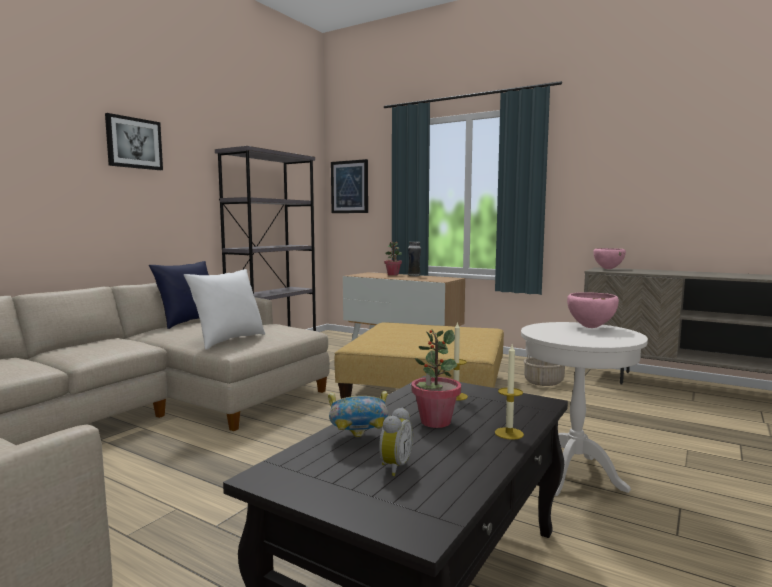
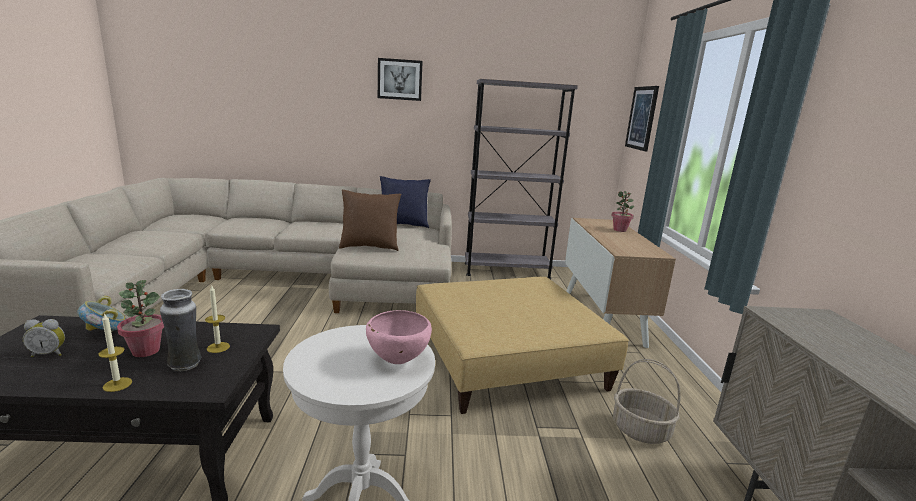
camera: 55 degrees right, 10 degrees up
white pillow [184,269,265,350] -> brown pillow [339,190,401,251]
vase [408,242,421,276] -> vase moved to [160,289,201,371]
pink bowl [593,248,626,269] -> none

